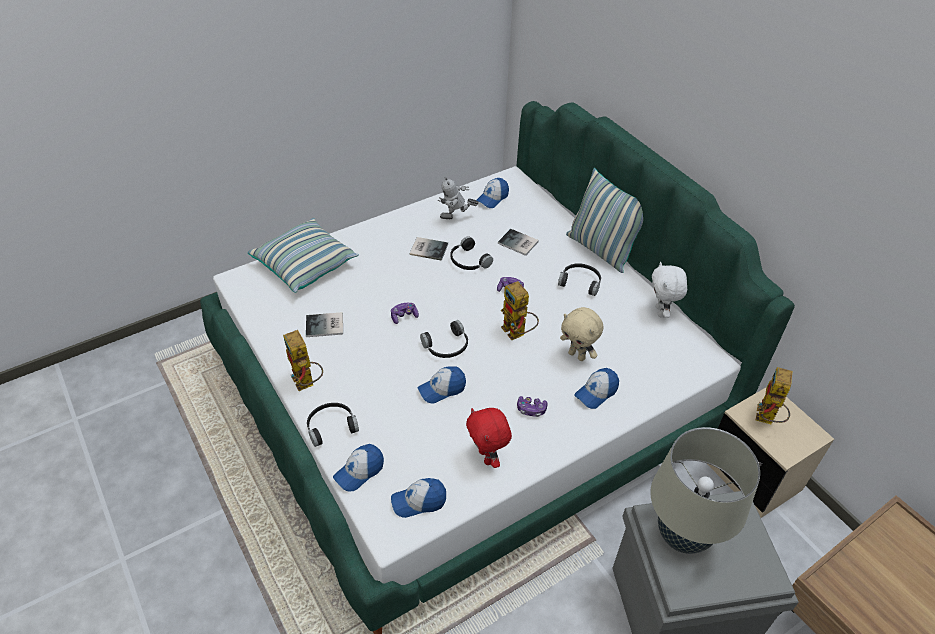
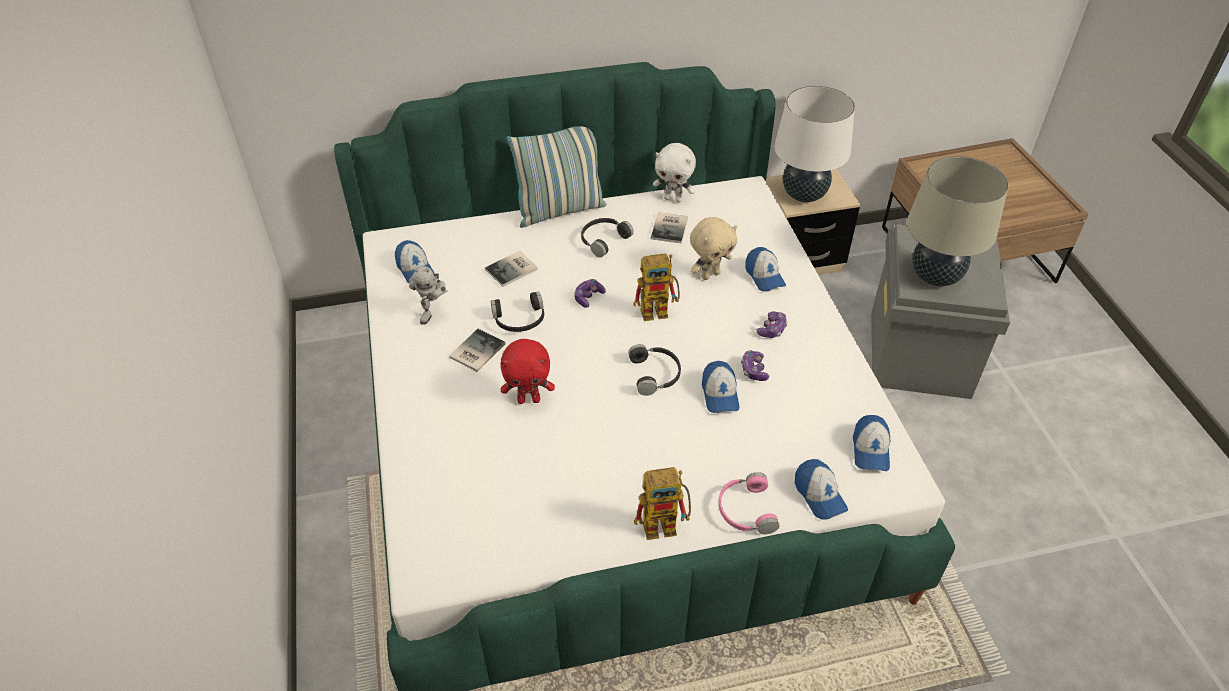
camera: 70 degrees left, 0 degrees up
pillow [248,218,359,293] -> none
book [306,312,343,337] -> book moved to [651,212,688,244]
black headphones [307,403,359,447] -> pink headphones [718,472,779,534]
game controller [391,303,419,324] -> game controller moved to [741,350,769,381]
red plush toy [466,408,512,468] -> red plush toy moved to [500,339,555,404]
toy robot [756,367,792,424] -> white table lamp [774,86,855,202]

